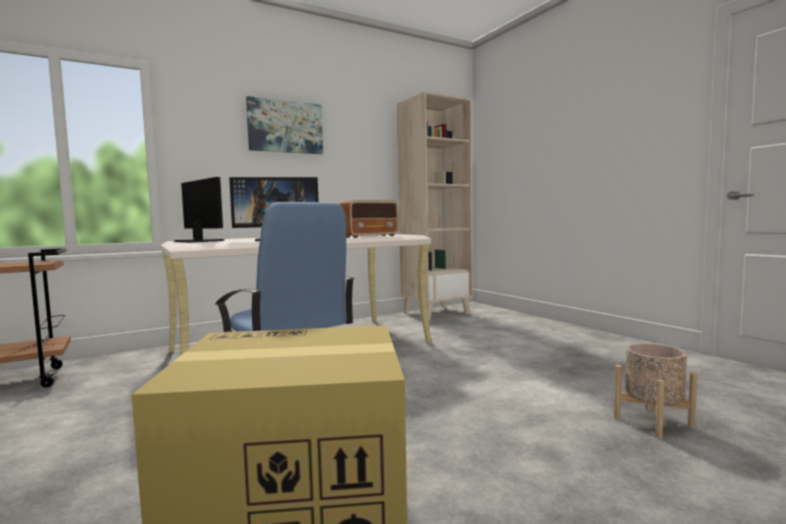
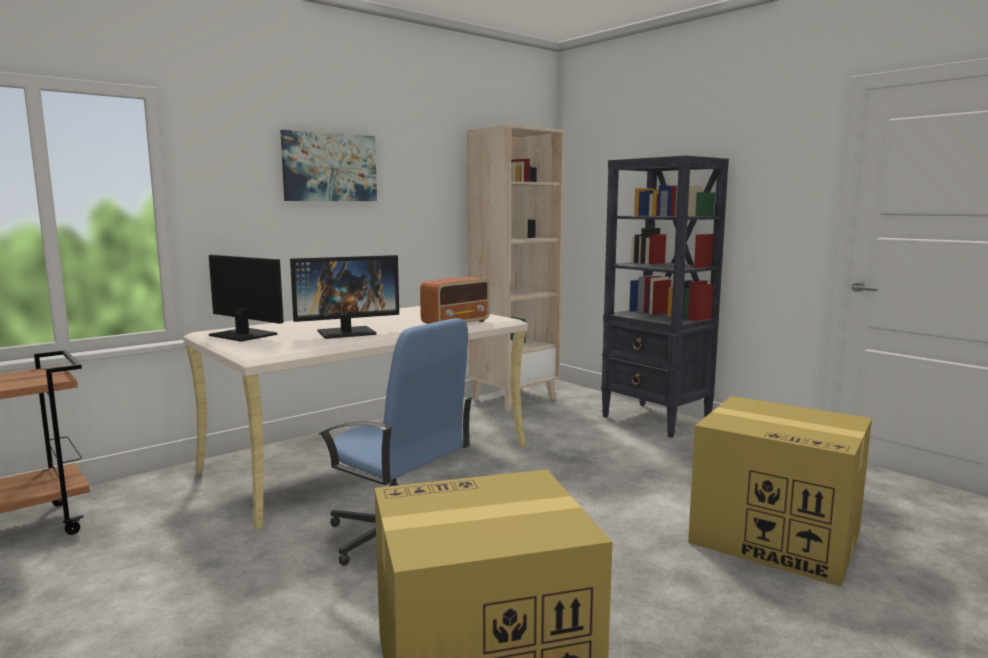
camera: 10 degrees left, 5 degrees up
beige planter [614,343,697,439] -> cardboard box [688,396,872,587]
none -> black bookcase [601,155,729,438]

